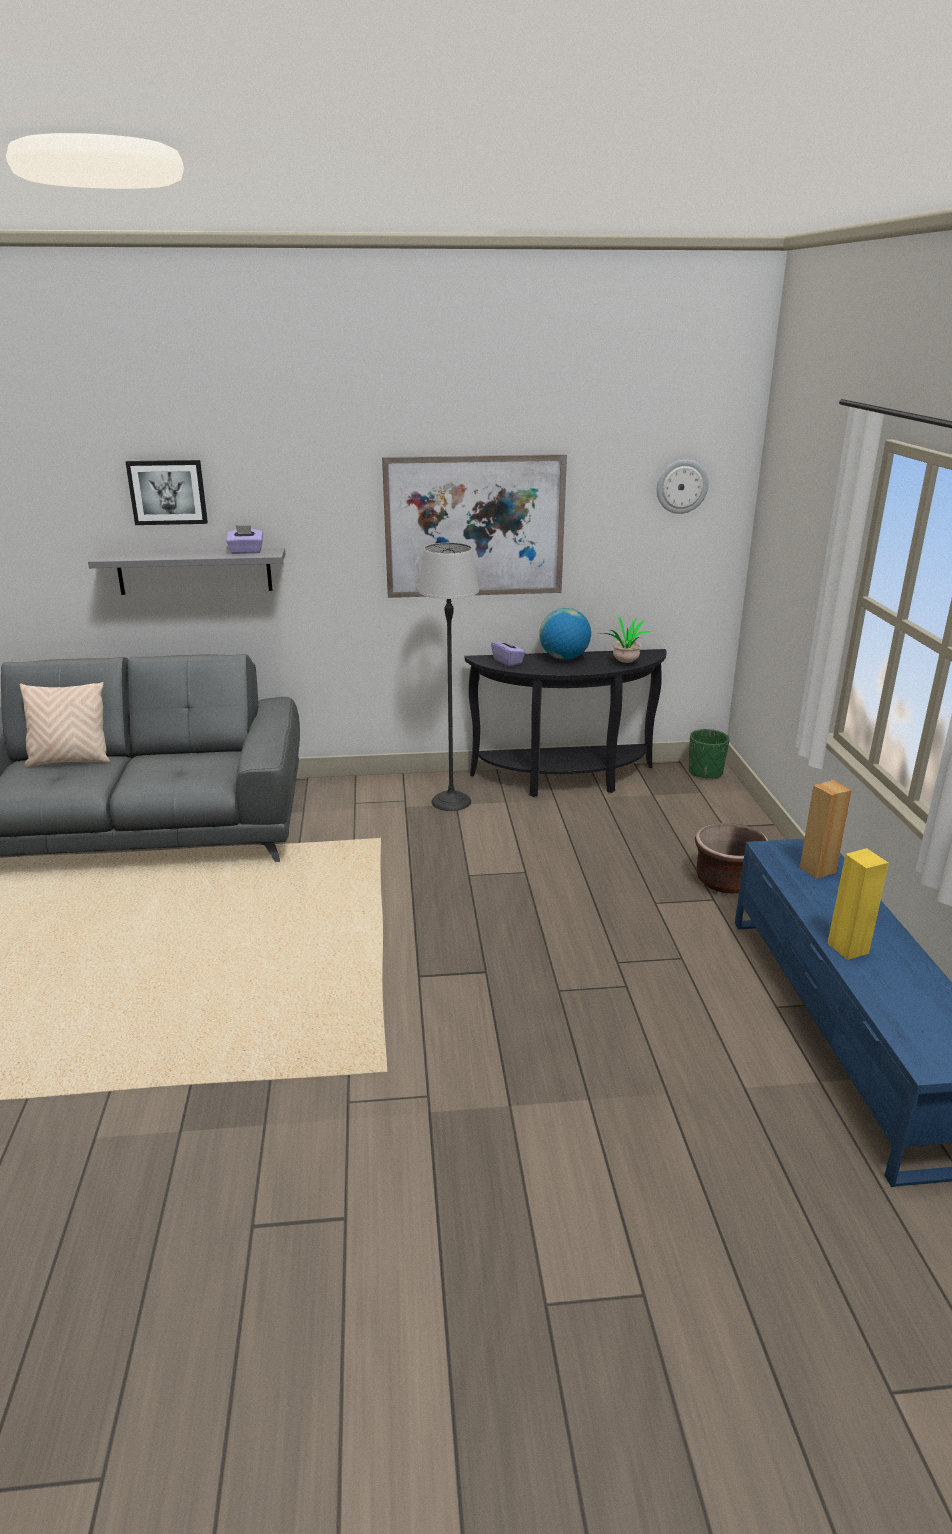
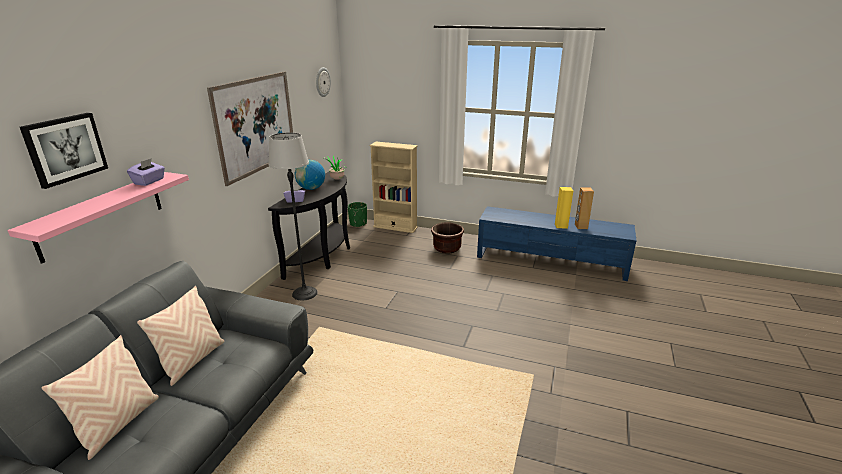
camera: 65 degrees left, 0 degrees up
grey shelf [88,548,285,595] -> pink shelf [8,172,189,264]
brown speaker [800,780,852,879] -> brown speaker moved to [575,187,594,229]
none -> beige pillow [137,286,224,386]
none -> beige bookcase [369,142,418,233]

